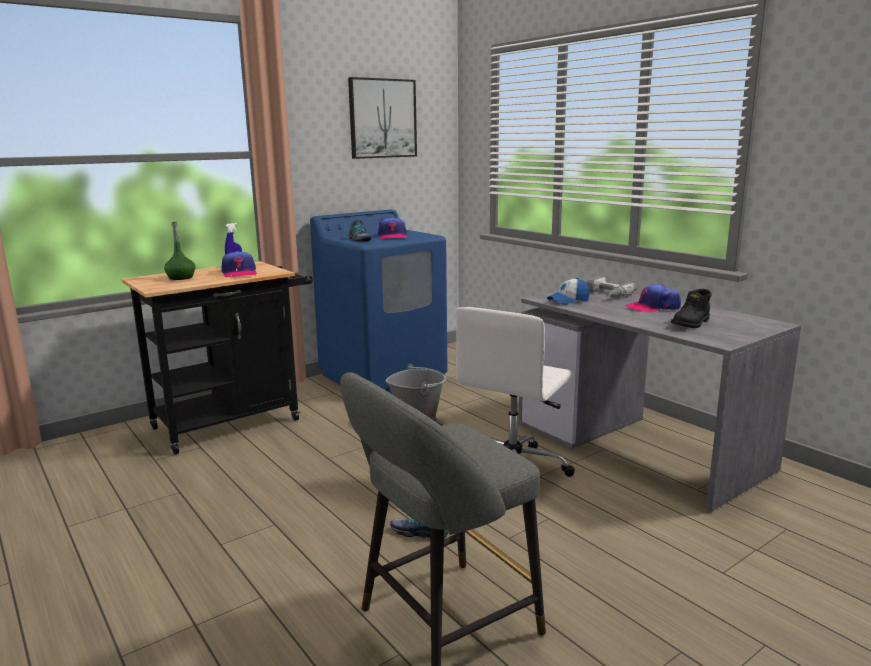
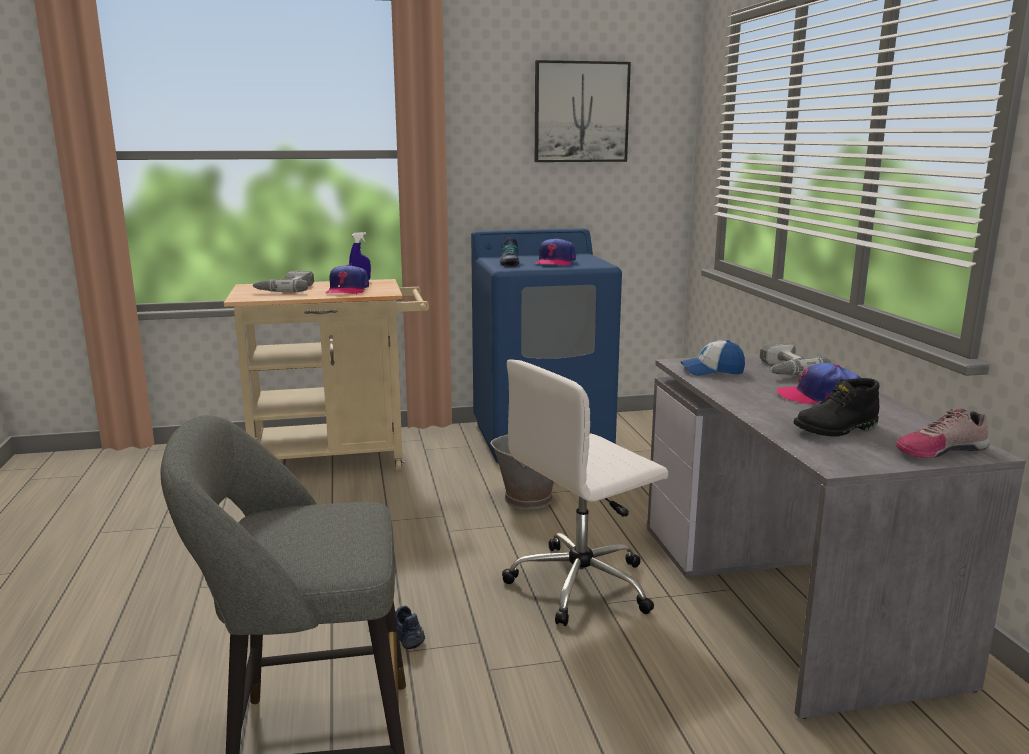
camera: 25 degrees right, 0 degrees up
black cart [121,261,313,454] -> beige cart [224,279,429,470]
green bottle [164,222,195,280] -> power drill [252,271,314,292]
none -> shoe [896,409,990,458]

